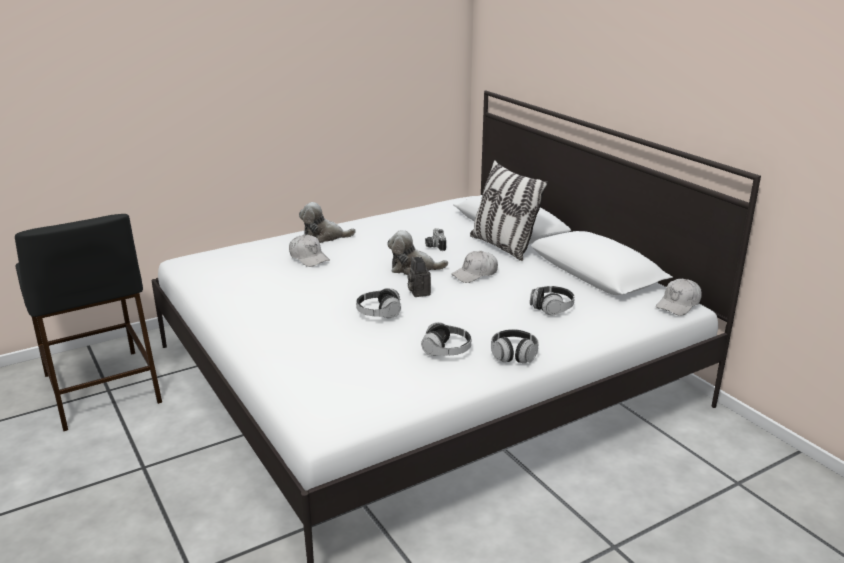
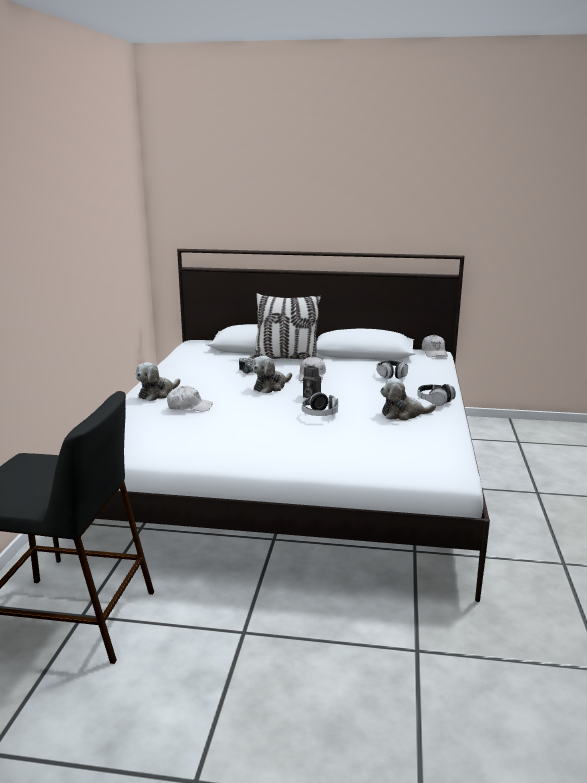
camera: 50 degrees left, 5 degrees down
headphones [421,322,471,356] -> plush toy [380,378,436,421]

